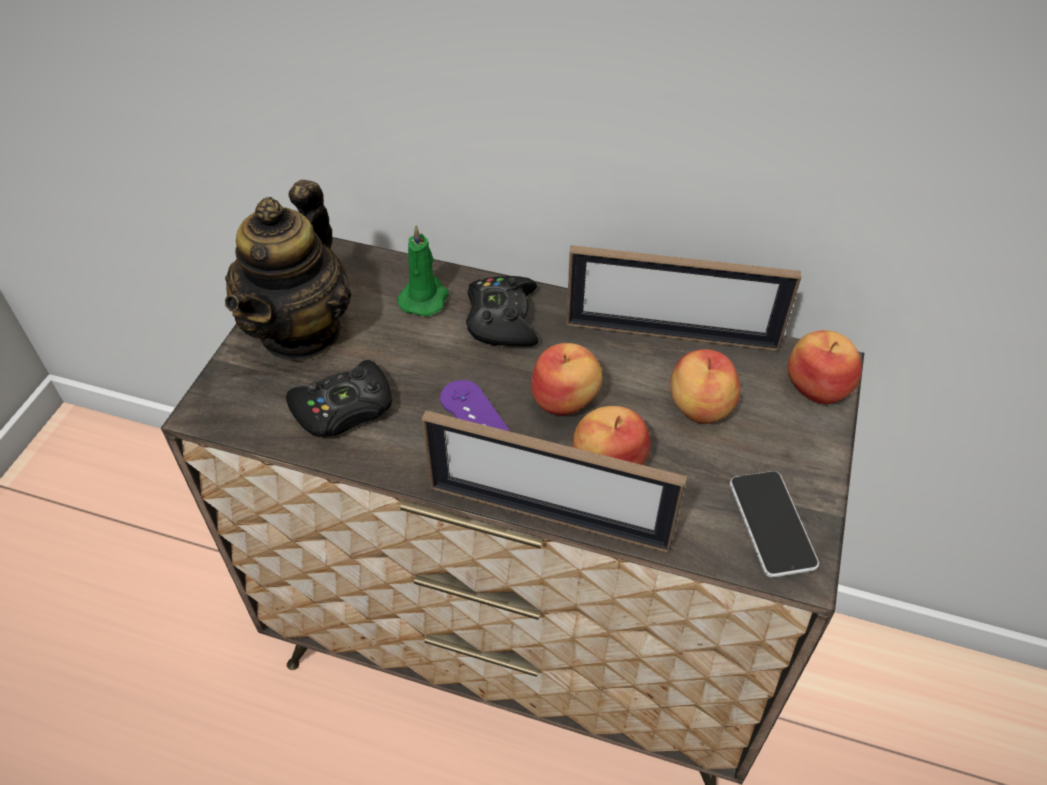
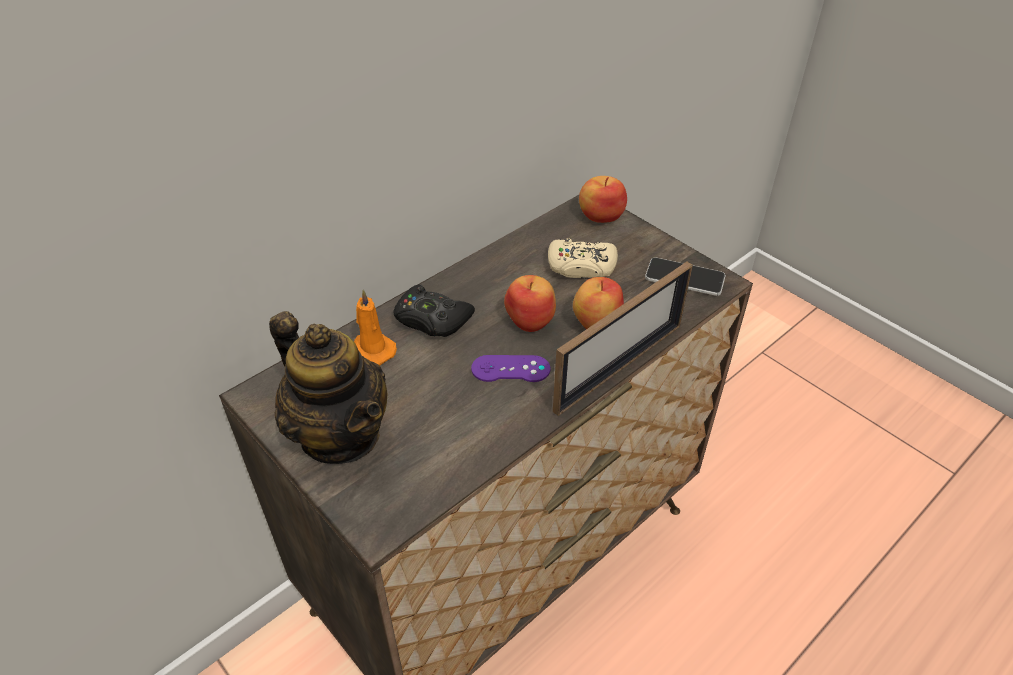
camera: 60 degrees left, 5 degrees down
black game controller [286,360,392,437] -> none
green candle [397,225,449,317] -> orange candle [354,290,397,366]
picture frame [566,245,801,351] -> none
apple [670,349,741,424] -> beige game controller [548,238,618,279]

